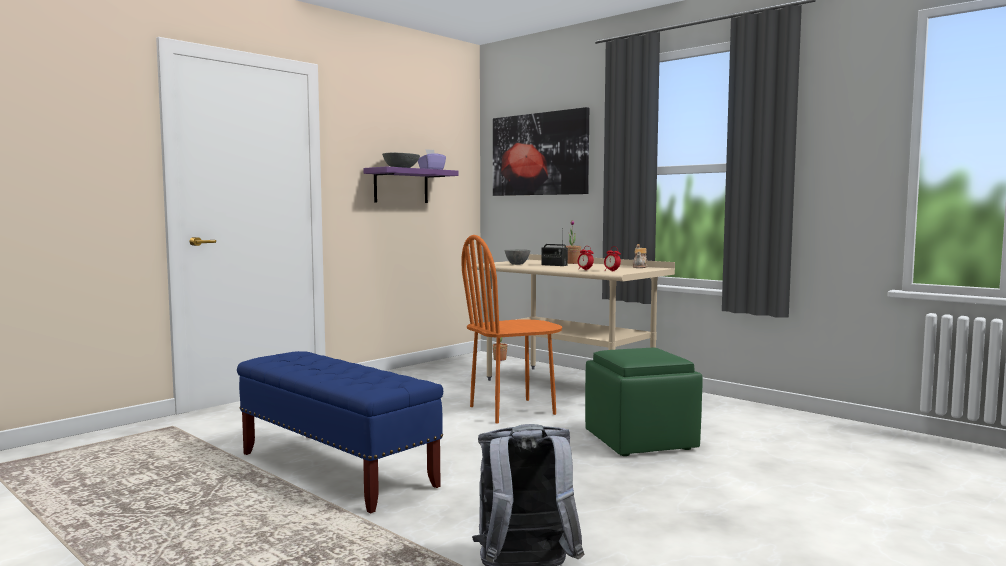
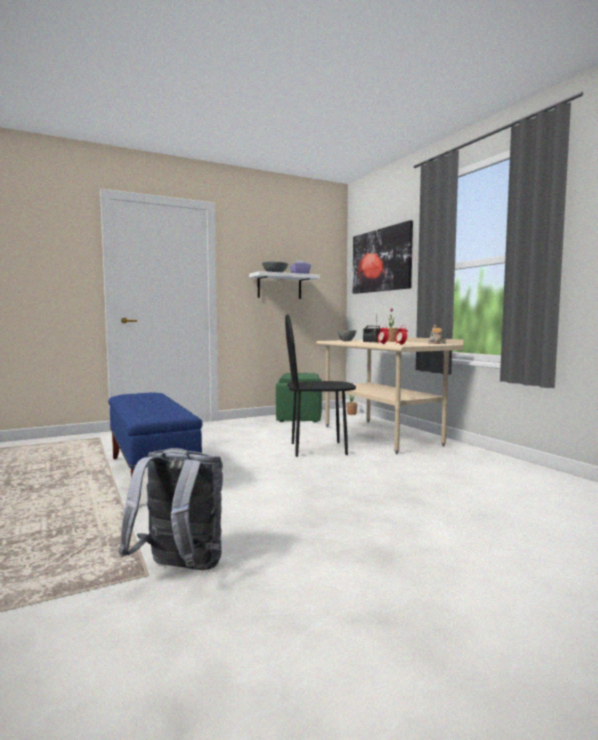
camera: 20 degrees right, 0 degrees up
purple shelf [363,166,458,203] -> white shelf [249,271,320,299]
orange chair [461,235,562,424] -> black chair [285,314,356,457]
green ottoman [585,348,702,456] -> green ottoman moved to [276,373,322,423]

